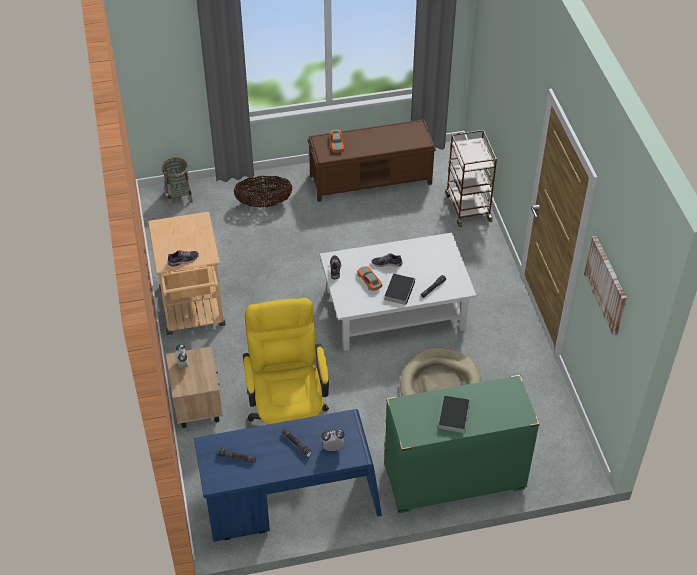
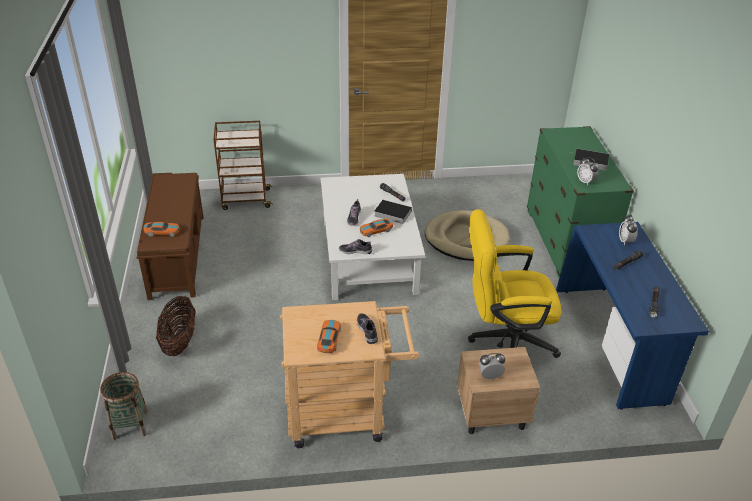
camera: 85 degrees left, 10 degrees down
picture [584,236,627,335] -> none
none -> toy car [317,320,341,353]
none -> alarm clock [577,157,599,185]

